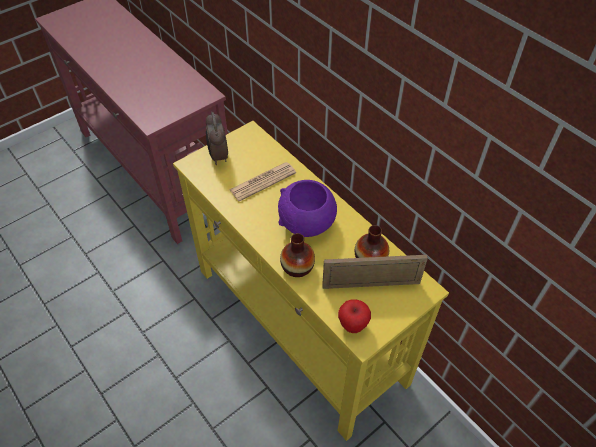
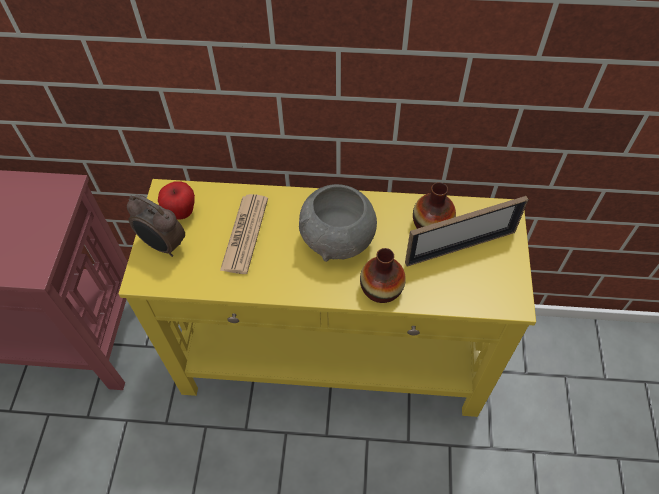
camera: 45 degrees left, 5 degrees up
purple bowl [278,180,337,237] -> grey bowl [299,184,377,262]
picture frame [322,255,428,289] -> picture frame turned 150 degrees counterclockwise [405,196,529,267]
apple [338,299,371,333] -> apple moved to [158,181,195,220]

